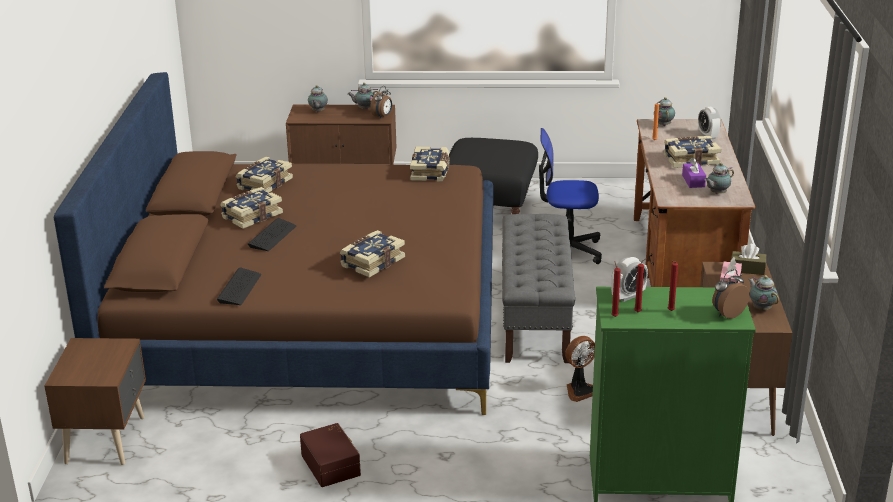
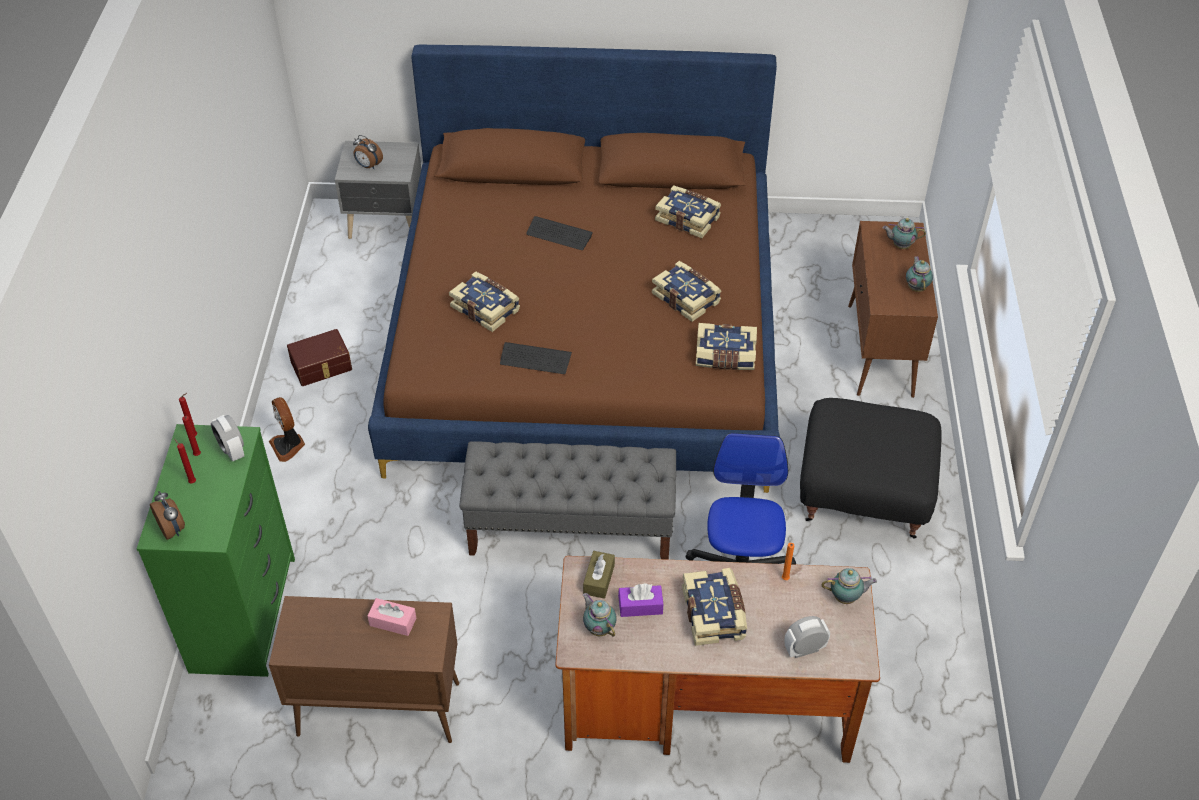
camera: 90 degrees right, 20 degrees up
brown nightstand [44,338,146,465] -> grey nightstand [335,141,421,239]
keyboard [216,267,261,305] -> keyboard moved to [500,342,572,374]
book [220,187,283,229] -> book moved to [652,261,721,322]
alarm clock [370,86,392,118] -> alarm clock moved to [353,135,383,169]
fan [565,336,595,402] -> fan moved to [269,397,305,462]
brown tissue box [731,244,766,275] -> brown tissue box moved to [583,551,615,599]
teapot [748,275,779,311] -> none

